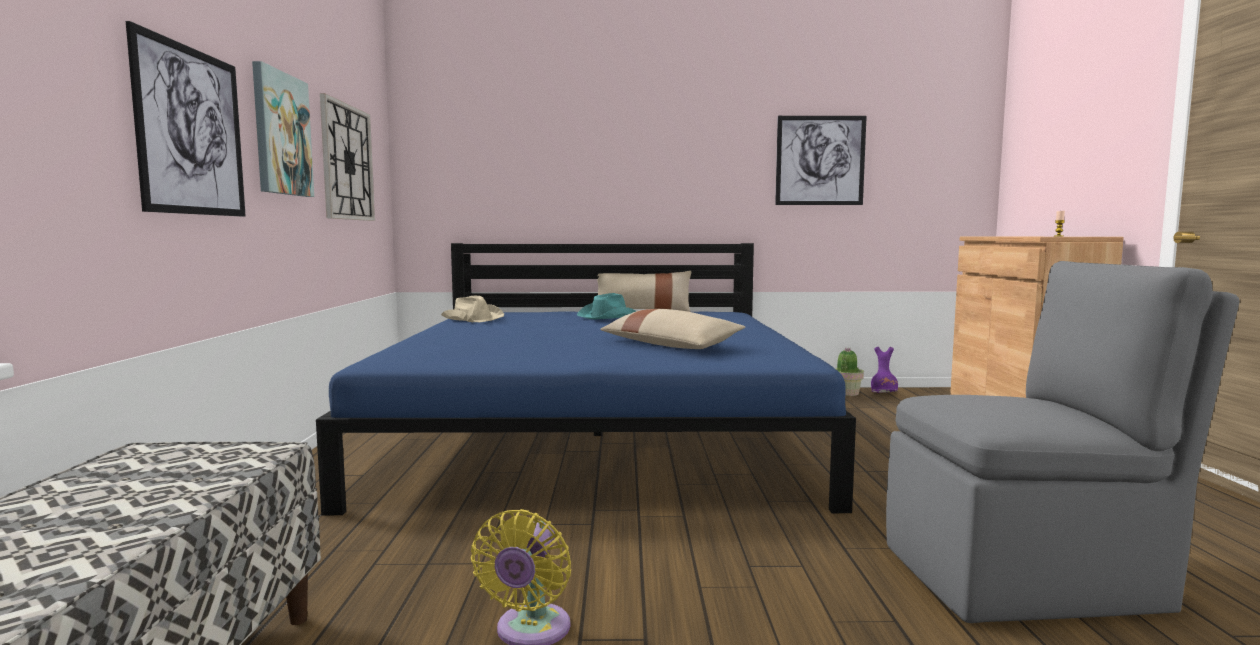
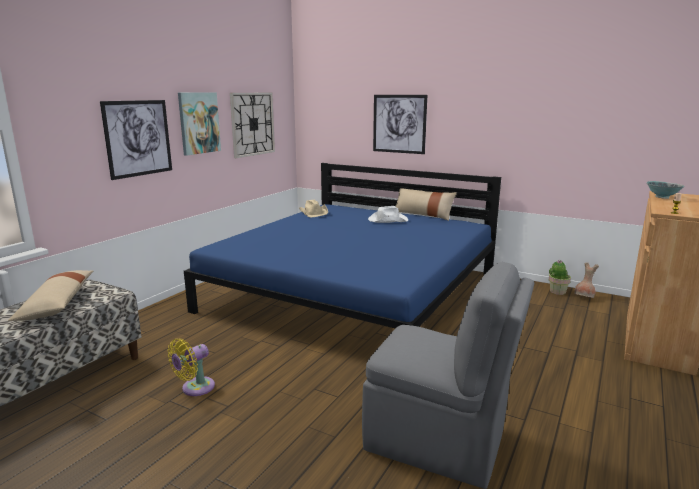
camera: 30 degrees right, 10 degrees up
turquoise hat [577,293,636,319] -> white hat [368,206,408,223]
beige pillow [600,309,745,349] -> beige pillow moved to [8,270,93,321]
picture [775,116,867,205] -> picture moved to [373,95,427,154]
purple vase [871,347,898,393] -> brown vase [574,262,599,298]
none -> bowl [646,181,685,199]

